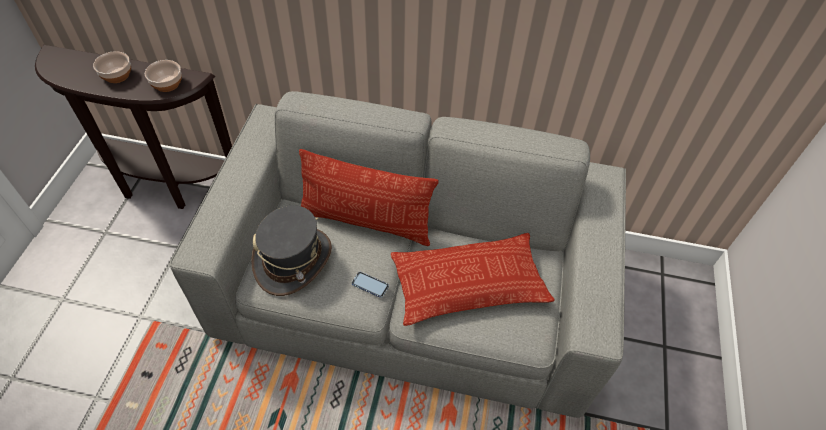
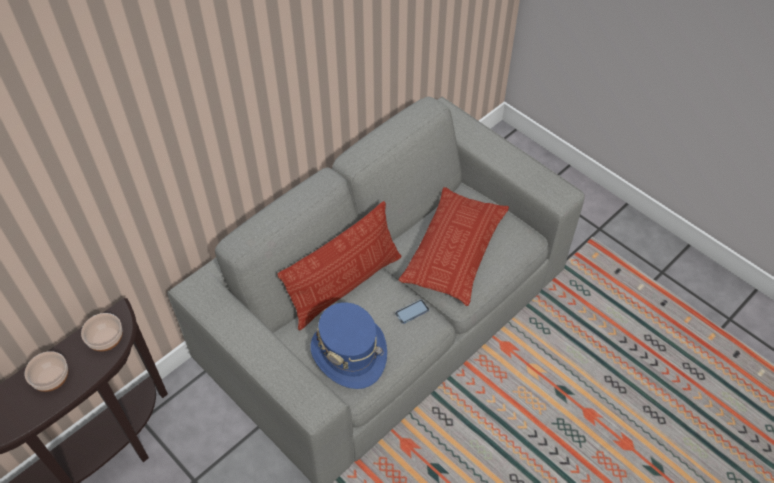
camera: 55 degrees left, 0 degrees up
grey hat [251,205,332,296] -> blue hat [310,302,387,389]

